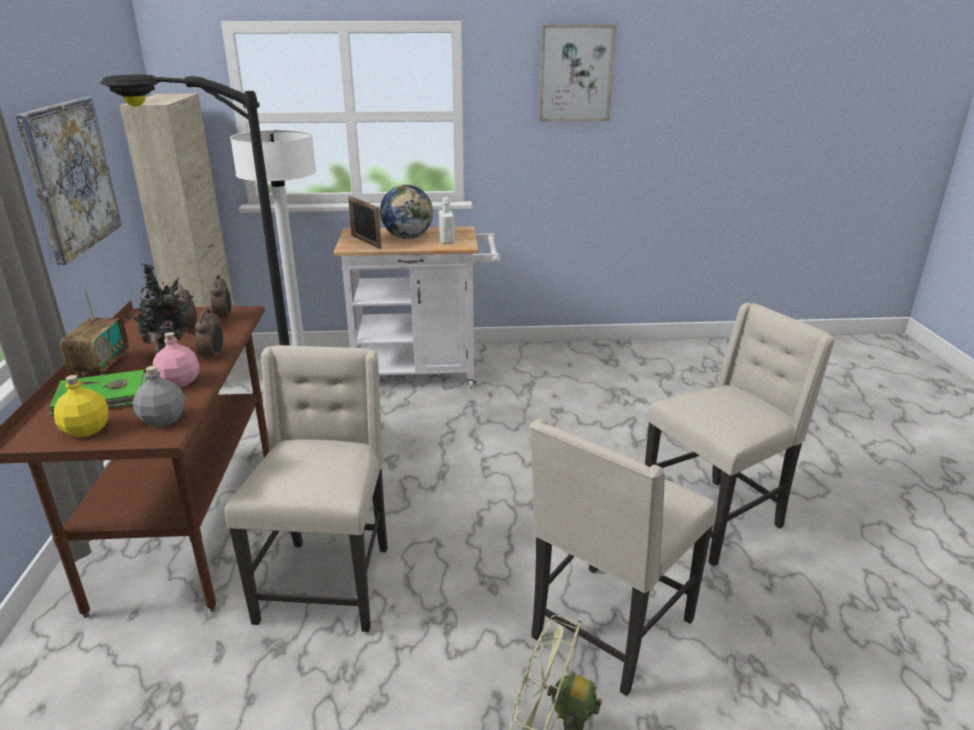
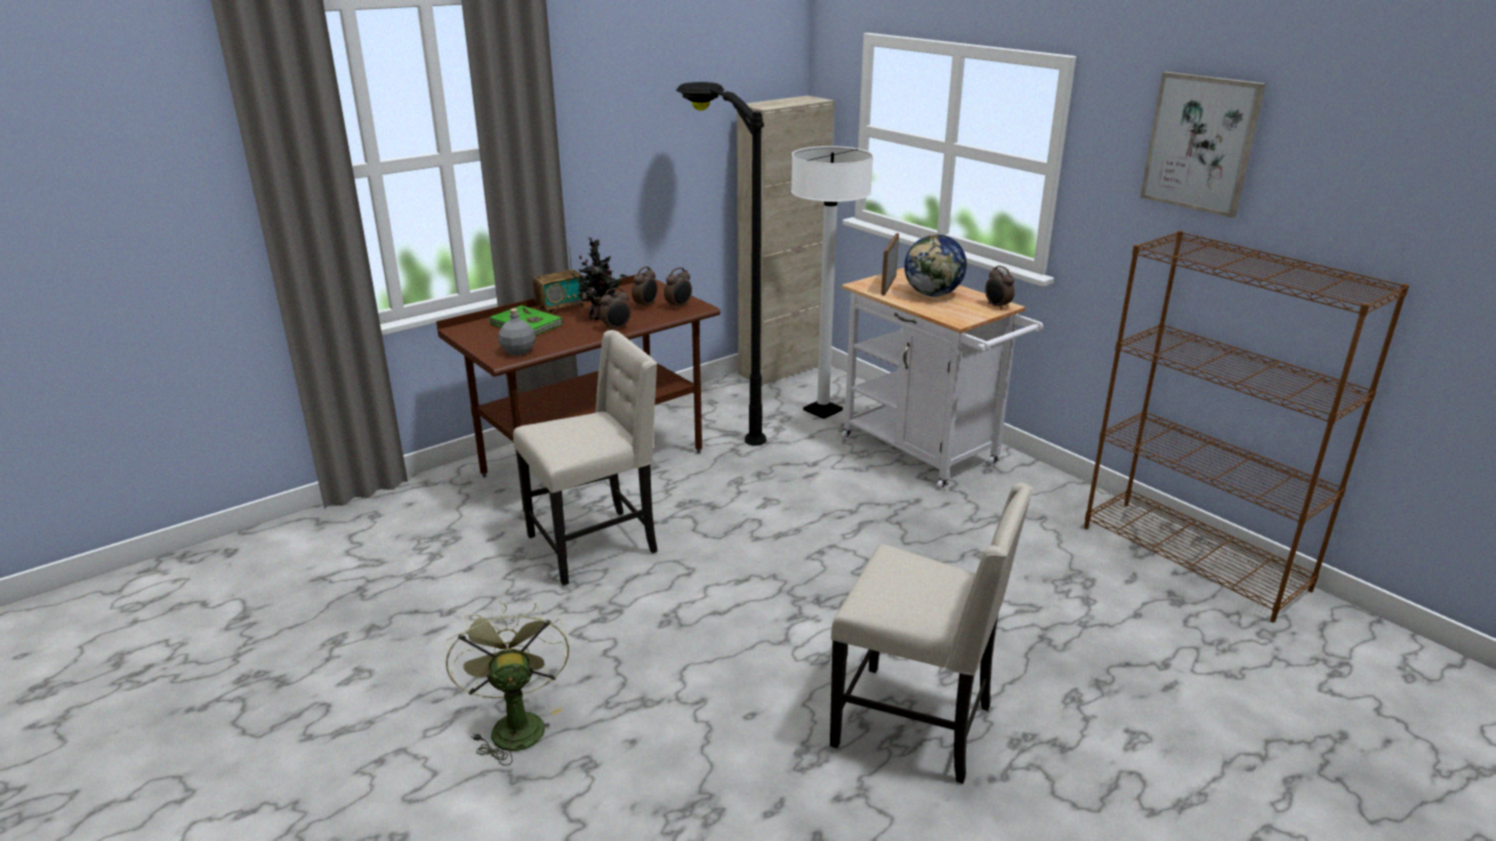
camera: 55 degrees right, 0 degrees up
picture [15,97,122,265] -> none
yellow bottle [54,375,108,438] -> none
pink bottle [153,332,200,388] -> none
white bottle [438,197,455,244] -> none
beige chair [530,419,717,696] -> none
none -> alarm clock [985,266,1015,310]
none -> brown bookcase [1084,231,1409,622]

